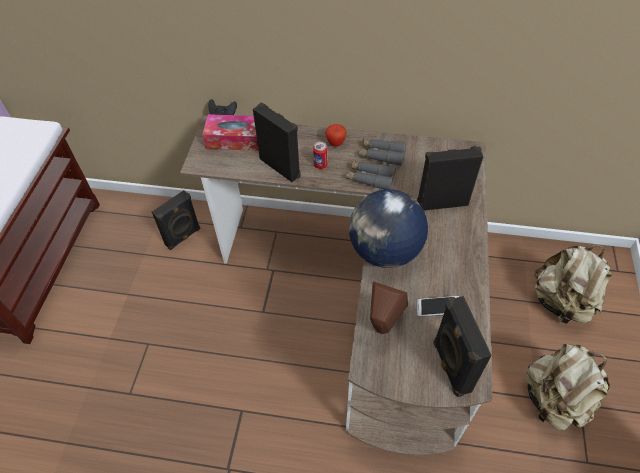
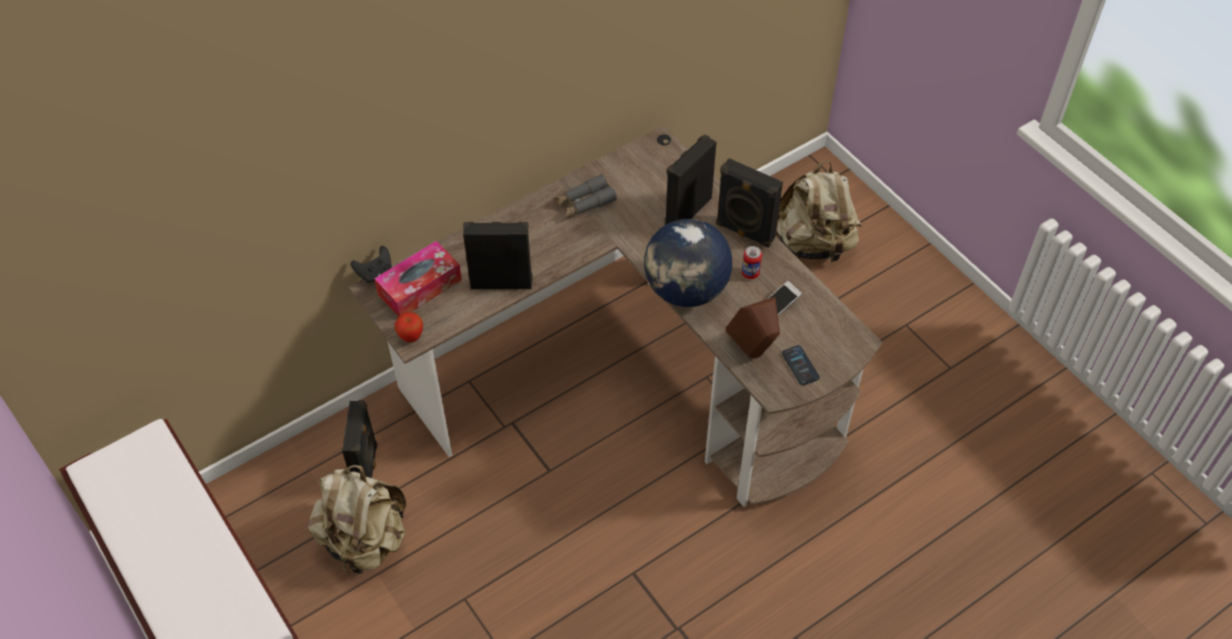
camera: 45 degrees left, 0 degrees up
can [313,142,328,169] -> can moved to [742,246,762,279]
apple [325,124,347,147] -> apple moved to [395,312,423,342]
grey binoculars [346,161,396,189] -> none
black speaker [433,296,492,397] -> black speaker moved to [716,158,783,248]
beige backpack [526,344,610,430] -> beige backpack moved to [308,465,406,576]
none -> phone [782,345,820,385]

